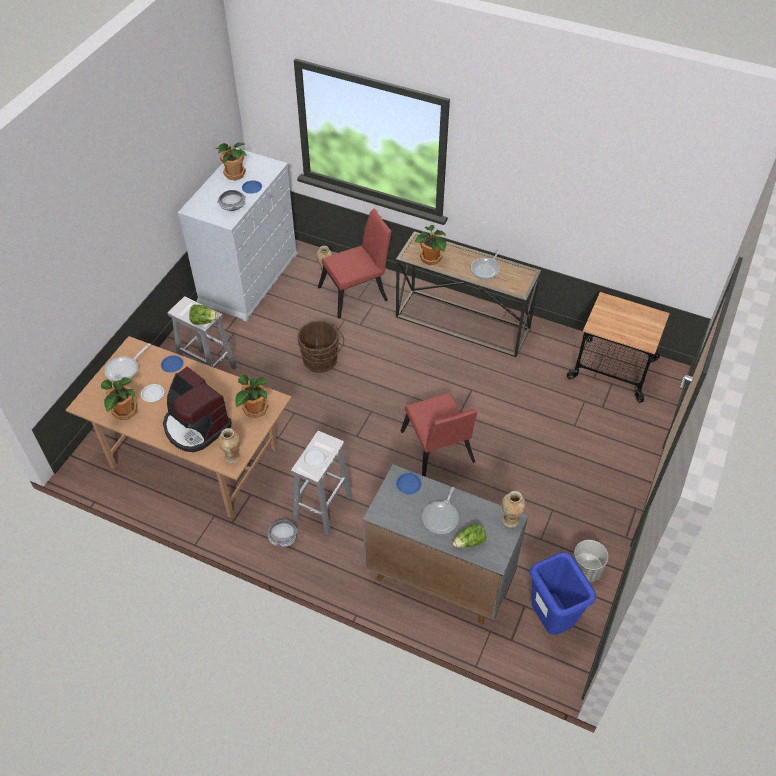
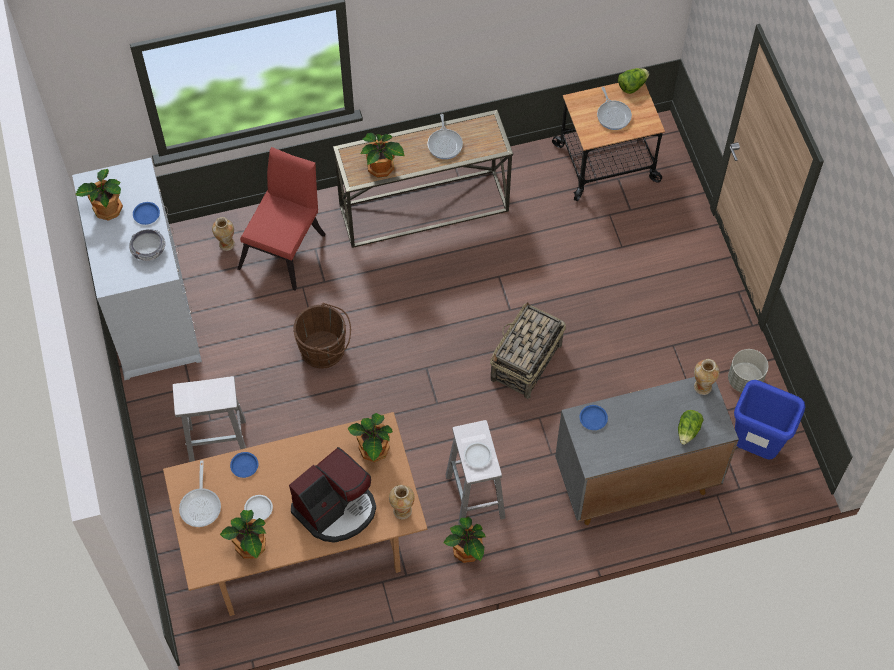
camera: 40 degrees left, 10 degrees up
coffee machine [163,366,231,452] -> coffee machine turned 45 degrees counterclockwise [289,447,376,543]
lettuce [189,304,218,325] -> lettuce moved to [618,68,649,94]
bowl [267,519,298,547] -> potted plant [443,517,486,563]
red chair [401,393,477,477] -> basket [490,302,566,399]
frying pan [422,487,459,534] -> frying pan moved to [597,87,632,130]

